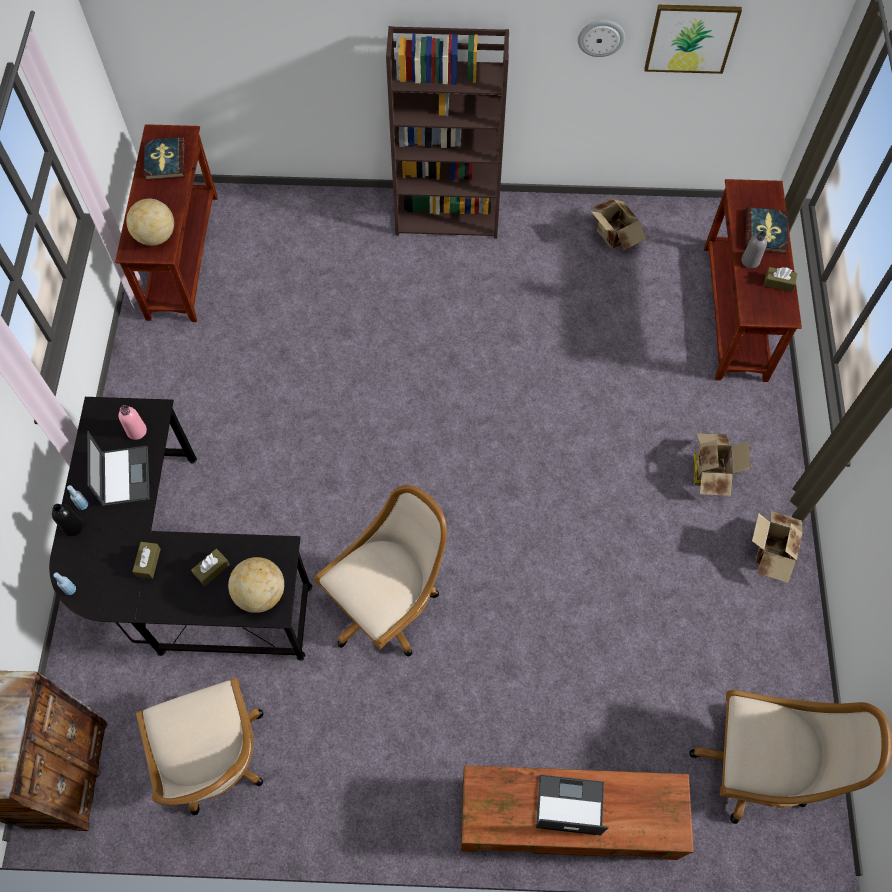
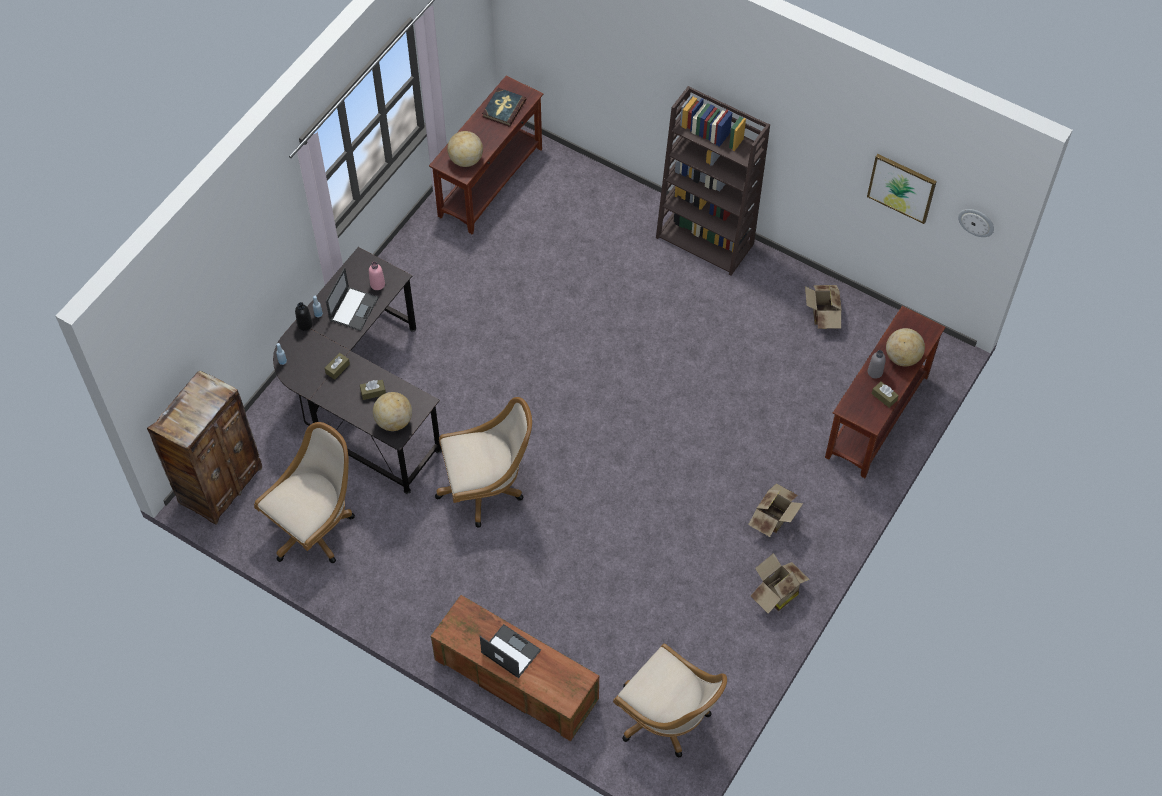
camera: 30 degrees right, 5 degrees down
office chair [136,678,263,815] -> office chair turned 150 degrees counterclockwise [254,422,355,563]
wall clock [578,20,625,57] -> wall clock moved to [958,209,994,237]
book [745,207,788,254] -> globe [886,328,925,366]

